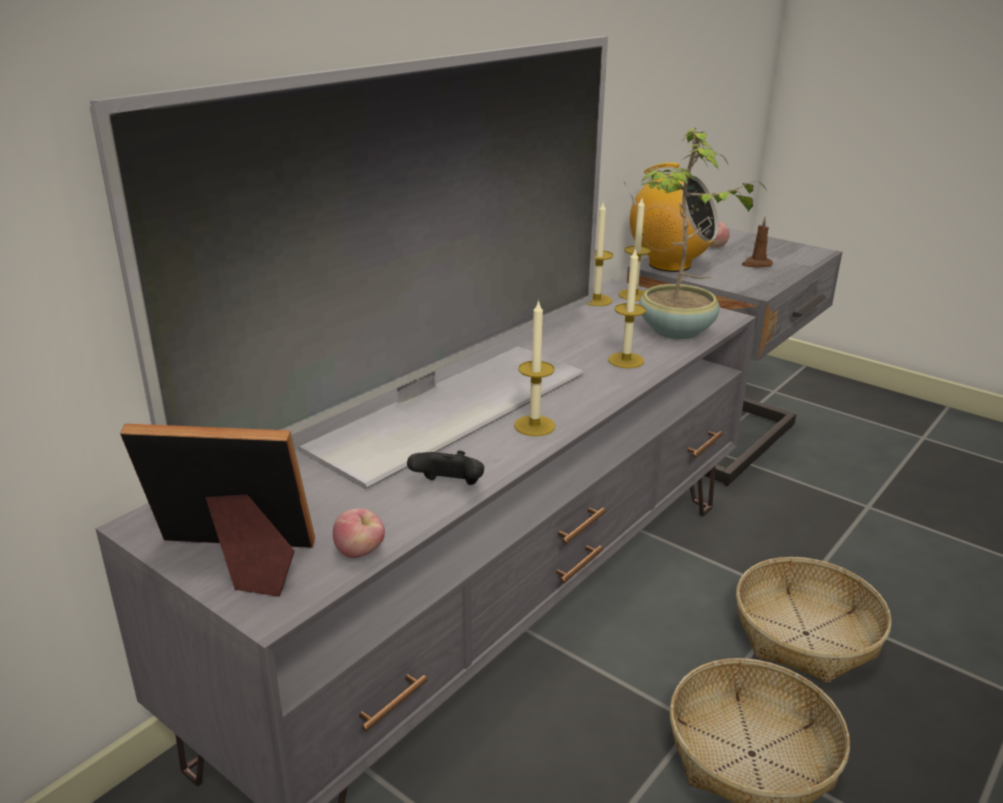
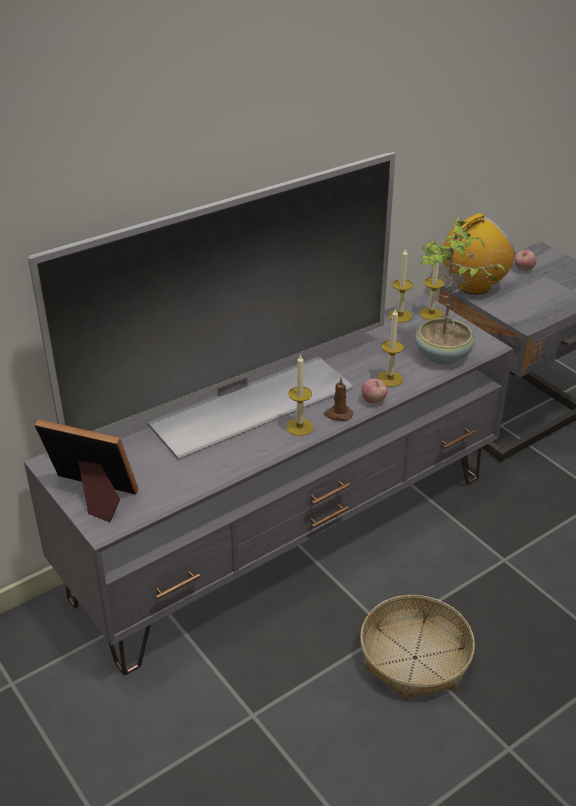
camera: 15 degrees right, 10 degrees up
apple [333,508,385,558] -> apple moved to [361,379,388,403]
black game controller [407,451,484,485] -> none
radio [624,162,719,272] -> radio turned 75 degrees counterclockwise [444,213,515,295]
basket [736,557,892,683] -> none
brown candle [742,217,773,267] -> brown candle moved to [324,378,353,421]

